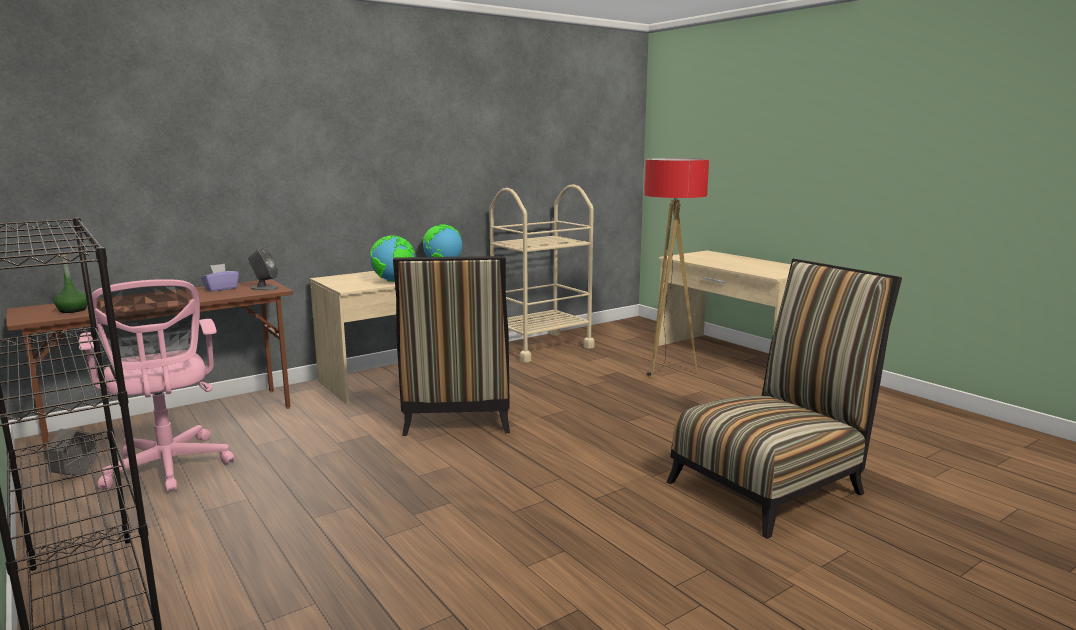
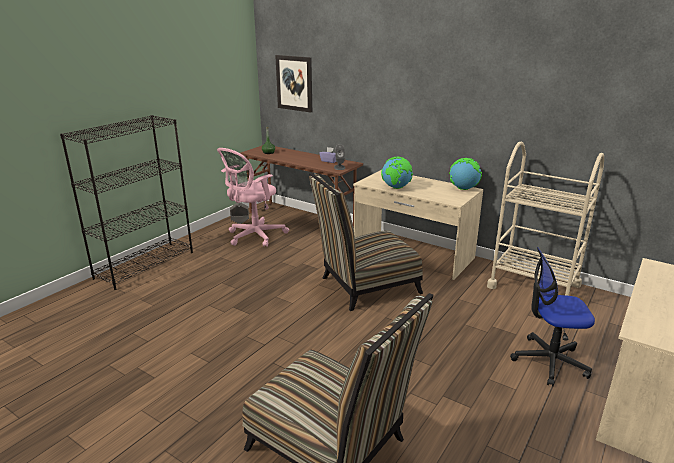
camera: 70 degrees right, 10 degrees up
floor lamp [644,158,709,379] -> office chair [510,247,595,386]
none -> picture [275,55,312,113]

